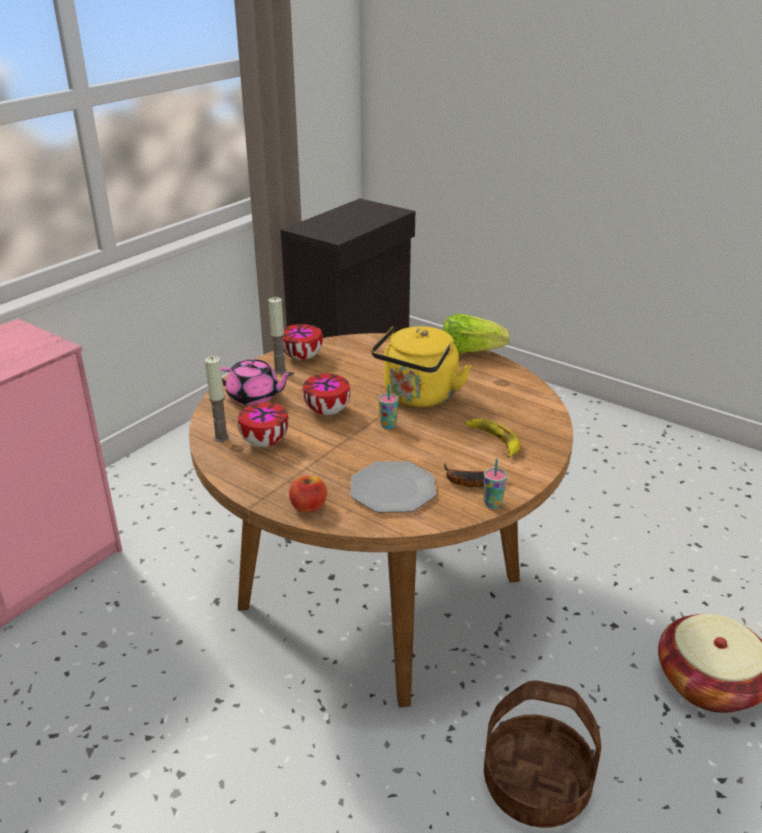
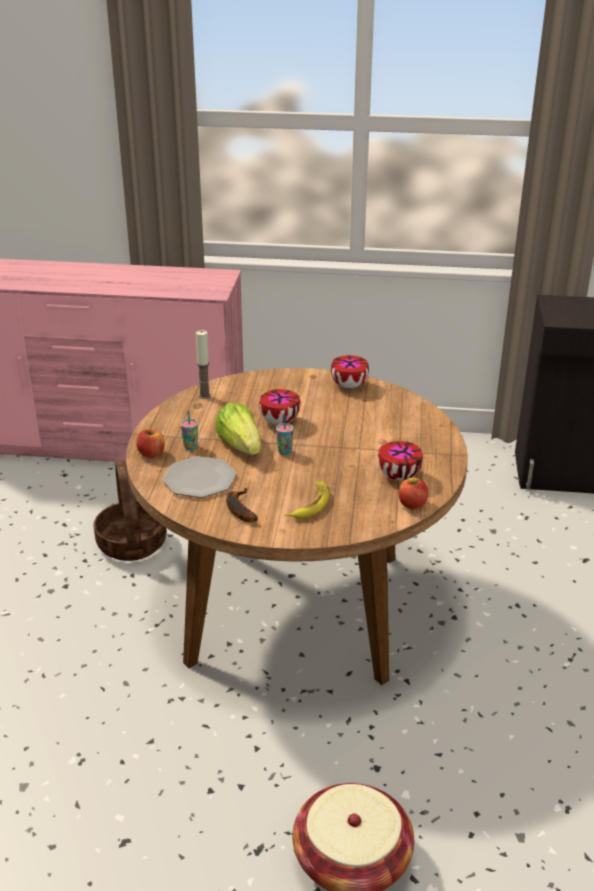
camera: 60 degrees right, 0 degrees up
pink teapot [221,359,294,406] -> none
bowl [238,402,289,447] -> bowl moved to [378,441,423,481]
candle [268,297,287,374] -> none
yellow kettle [371,326,472,407] -> none
lettuce [443,314,510,354] -> lettuce moved to [215,403,261,455]
cup [484,458,507,509] -> cup moved to [181,410,198,450]
basket [484,680,601,828] -> basket moved to [94,461,167,561]
none -> apple [399,478,428,510]

